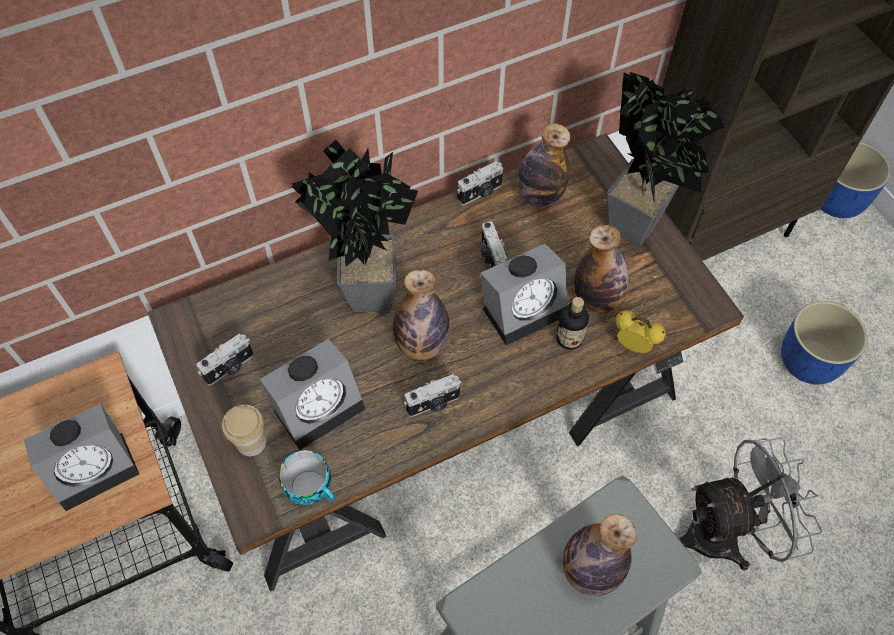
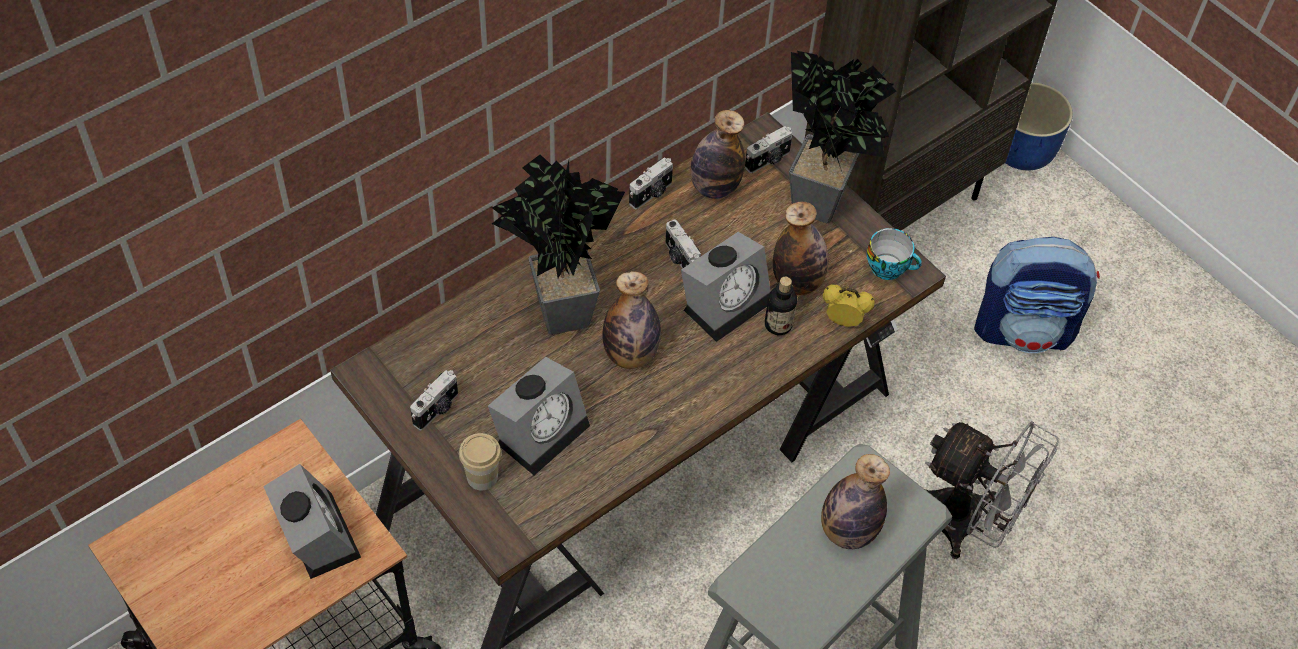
camera: 15 degrees left, 5 degrees down
alarm clock [24,403,139,511] -> alarm clock turned 75 degrees counterclockwise [263,464,361,579]
cup [279,450,334,505] -> cup moved to [866,228,922,280]
camera [404,374,462,417] -> camera moved to [745,126,792,173]
grey fan [679,437,822,570] -> grey fan turned 60 degrees clockwise [925,421,1059,559]
blue planter [781,301,868,385] -> backpack [974,237,1100,353]

